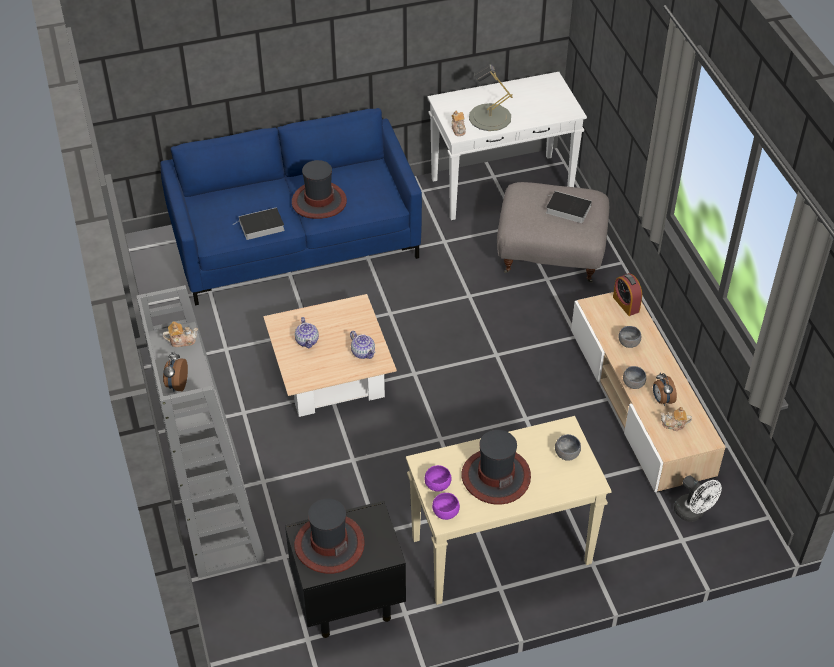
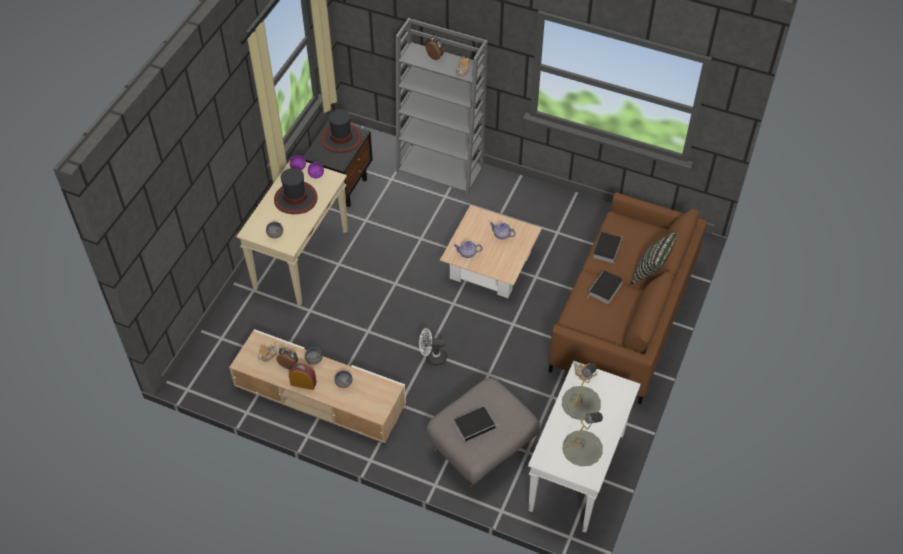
camera: 130 degrees right, 5 degrees up
blue sofa [161,108,422,305] -> brown sofa [549,193,707,404]
hat [292,160,347,219] -> book [587,270,623,304]
alarm clock [613,273,642,316] -> alarm clock moved to [289,363,317,390]
white fan [674,475,722,522] -> white fan moved to [419,328,447,366]
none -> grey table lamp [562,412,603,466]
none -> pillow [631,233,677,285]

